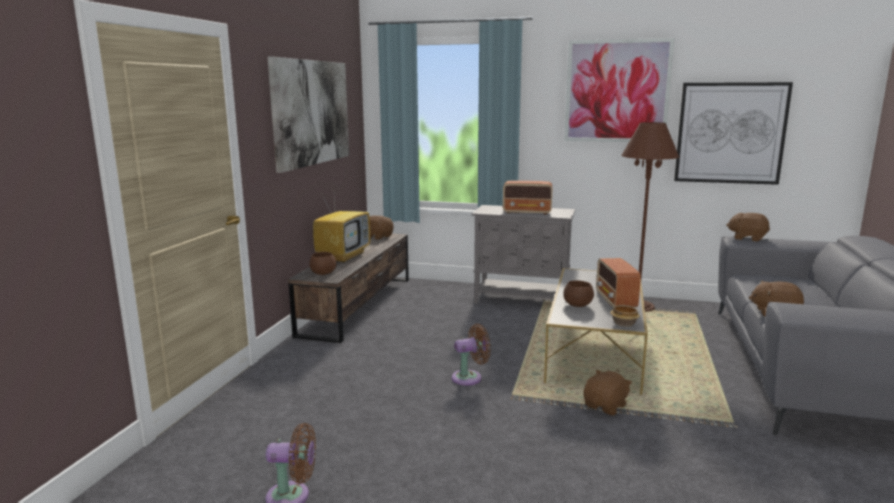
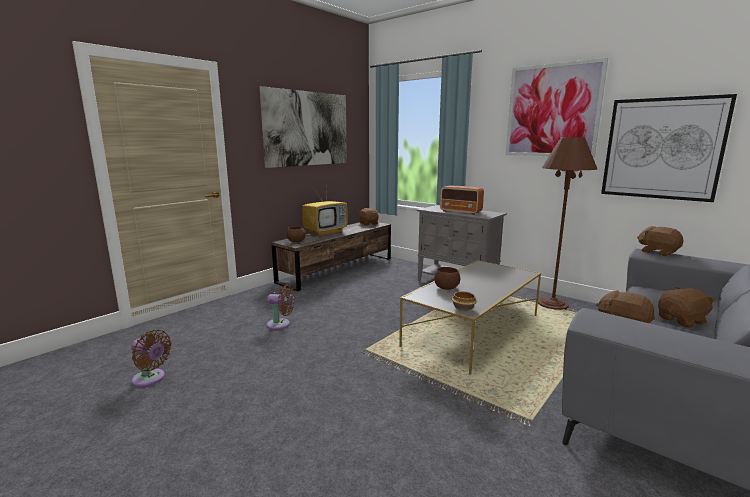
camera: 25 degrees right, 0 degrees up
brown fan [451,324,491,386] -> brown fan moved to [267,285,295,330]
brown plush toy [584,370,632,416] -> brown plush toy moved to [658,287,717,328]
radio [596,258,641,307] -> none

